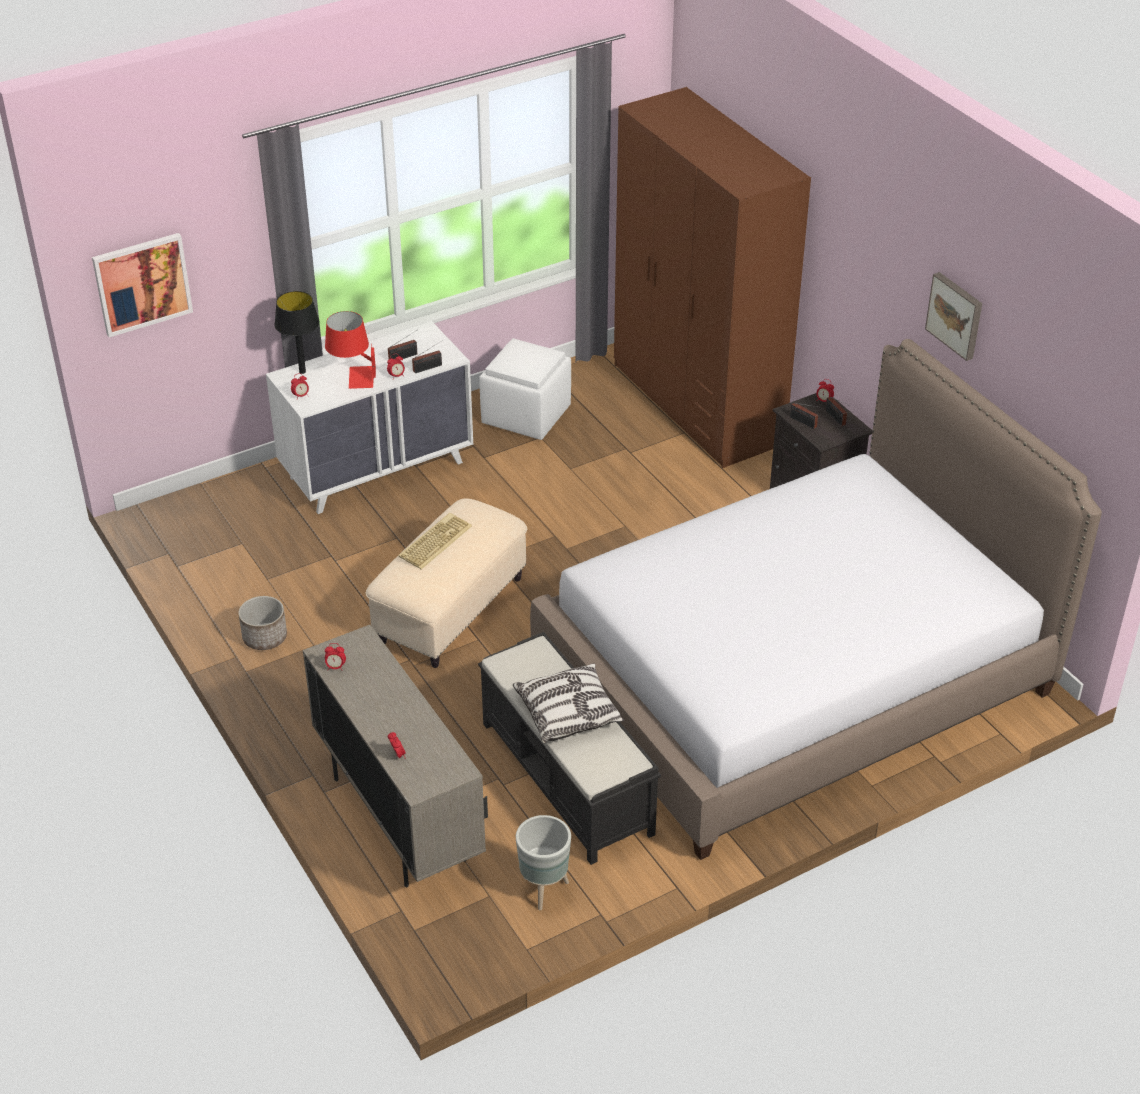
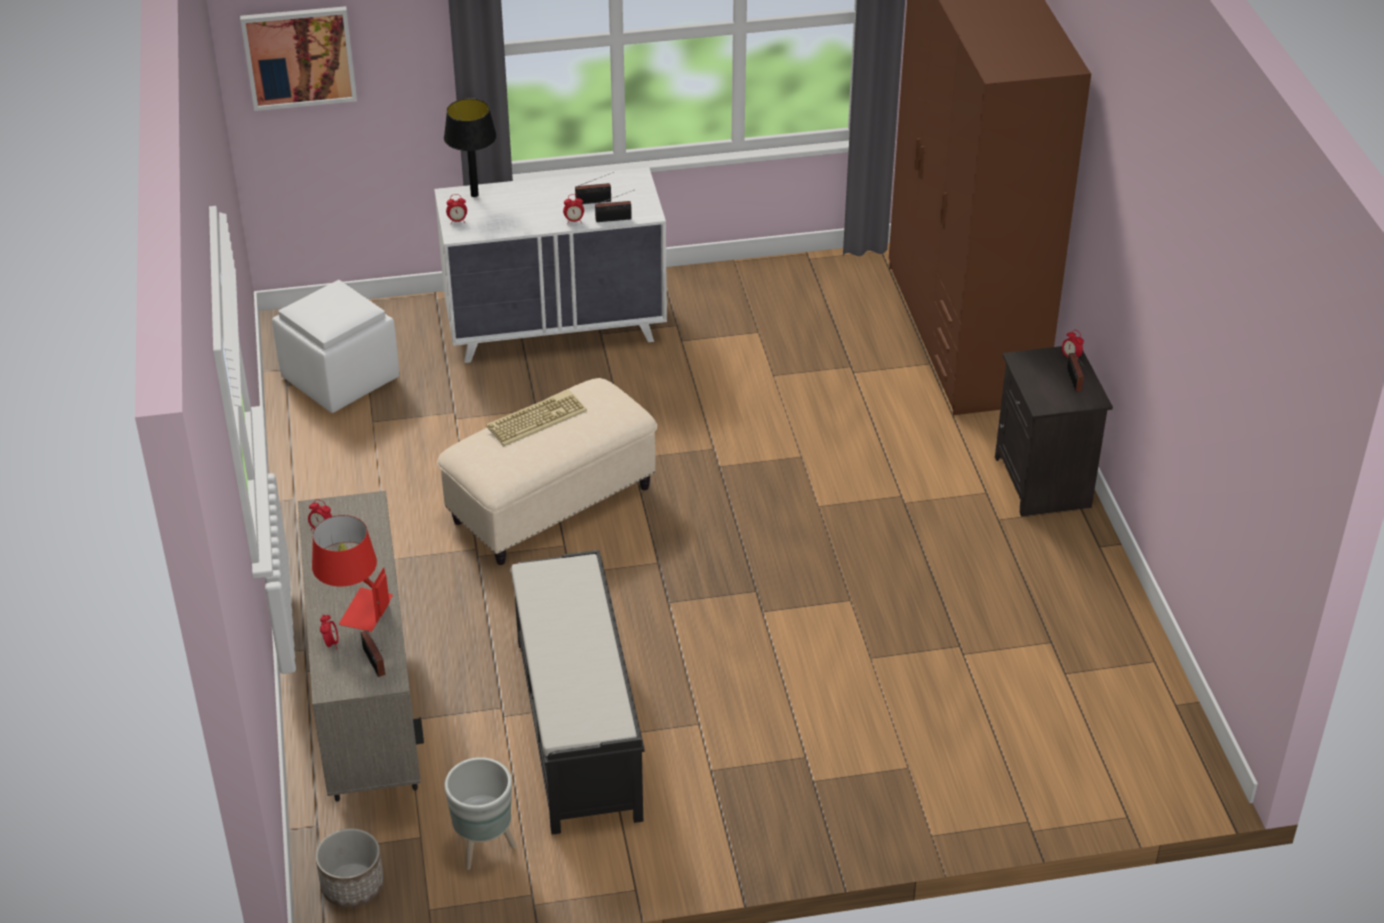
camera: 20 degrees right, 0 degrees up
planter [238,596,287,650] -> planter moved to [316,828,384,908]
red table lamp [325,311,376,389] -> red table lamp moved to [312,515,393,632]
white ottoman [479,338,571,440] -> white ottoman moved to [272,280,400,413]
pillow [513,663,624,744] -> none
bed [530,339,1102,860] -> none
radio [790,403,821,429] -> radio moved to [361,630,385,677]
picture [925,272,982,361] -> none

